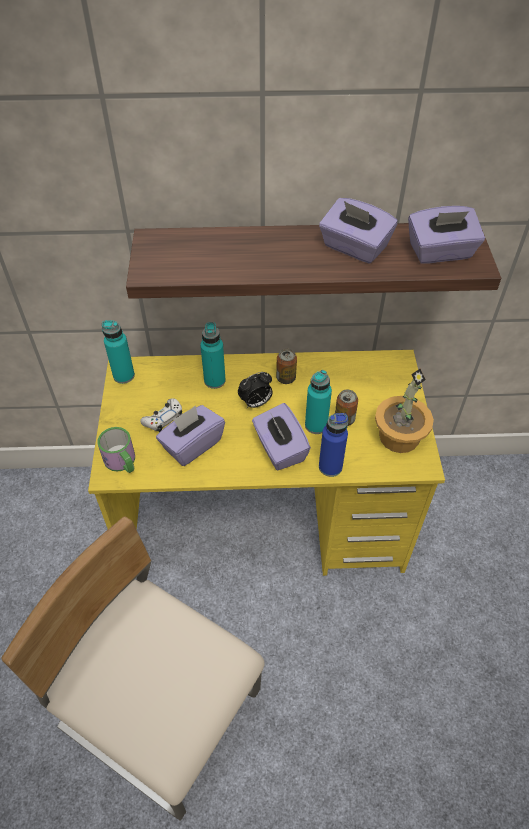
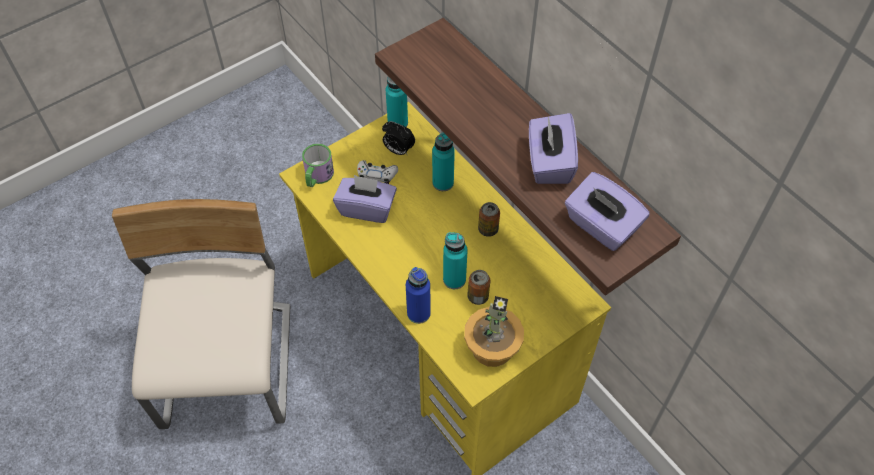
camera: 55 degrees right, 5 degrees up
alarm clock [238,372,273,408] -> alarm clock moved to [382,121,415,156]
purple tissue box [252,403,311,470] -> none

